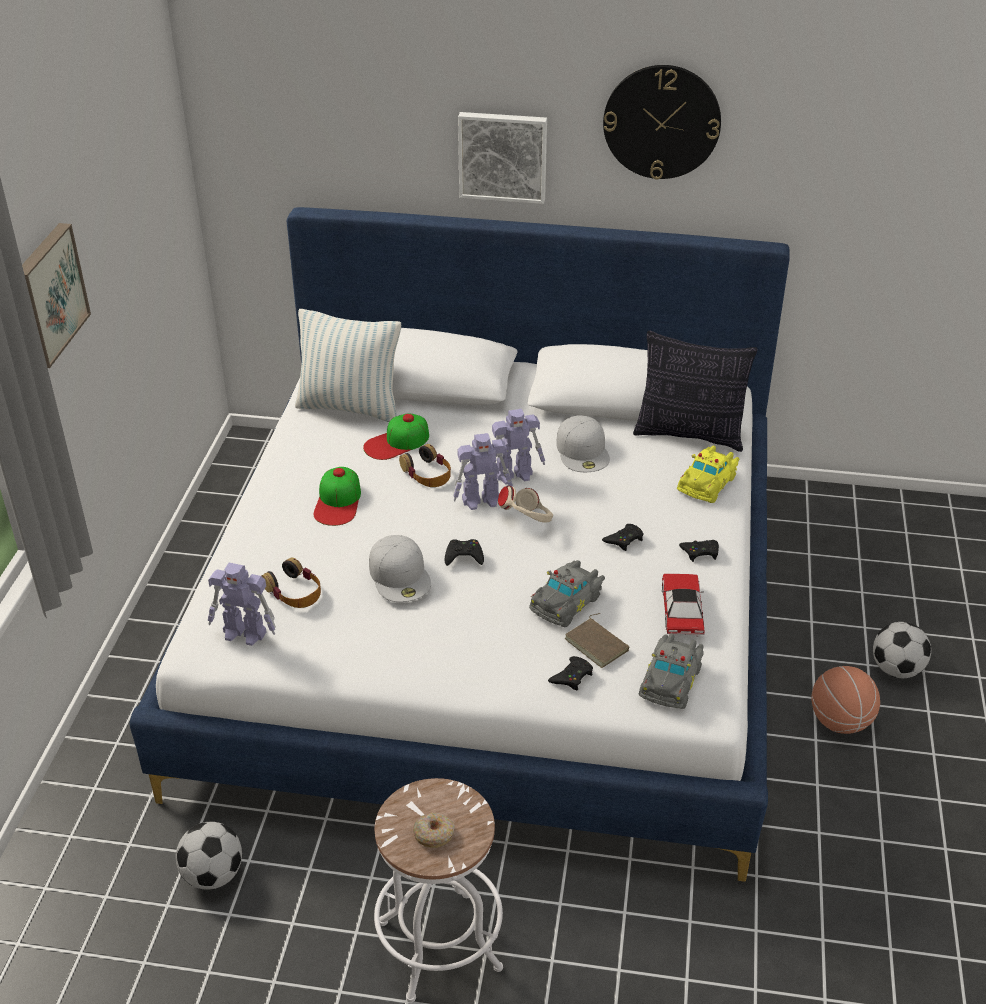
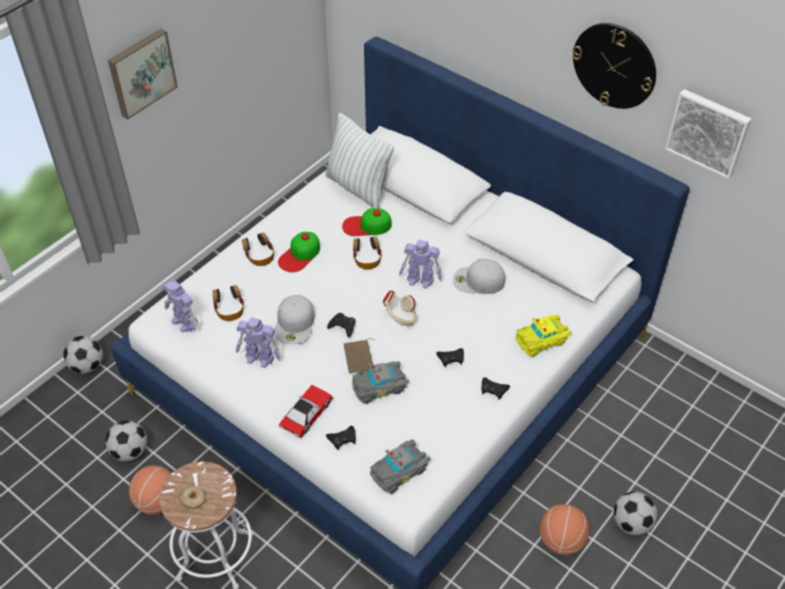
camera: 30 degrees right, 10 degrees up
toy robot [453,433,513,510] -> toy robot moved to [236,317,281,368]
picture [458,112,547,204] -> picture moved to [665,89,752,180]
white cap [556,416,610,472] -> white cap turned 75 degrees clockwise [453,259,505,294]
brown book [564,613,630,668] -> brown book moved to [344,338,375,373]
pillow [633,330,758,452] -> none
toy car [661,574,705,637] -> toy car moved to [279,385,333,438]
none -> football [63,336,103,374]
none -> basketball [129,465,172,515]
none -> headphones [242,232,274,266]

